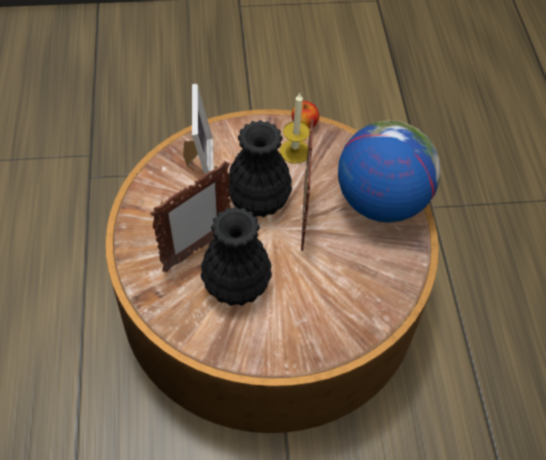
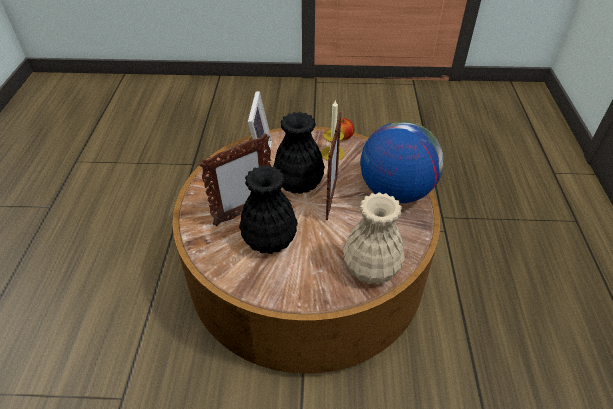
camera: 10 degrees right, 10 degrees down
none -> beige vase [343,192,405,284]

